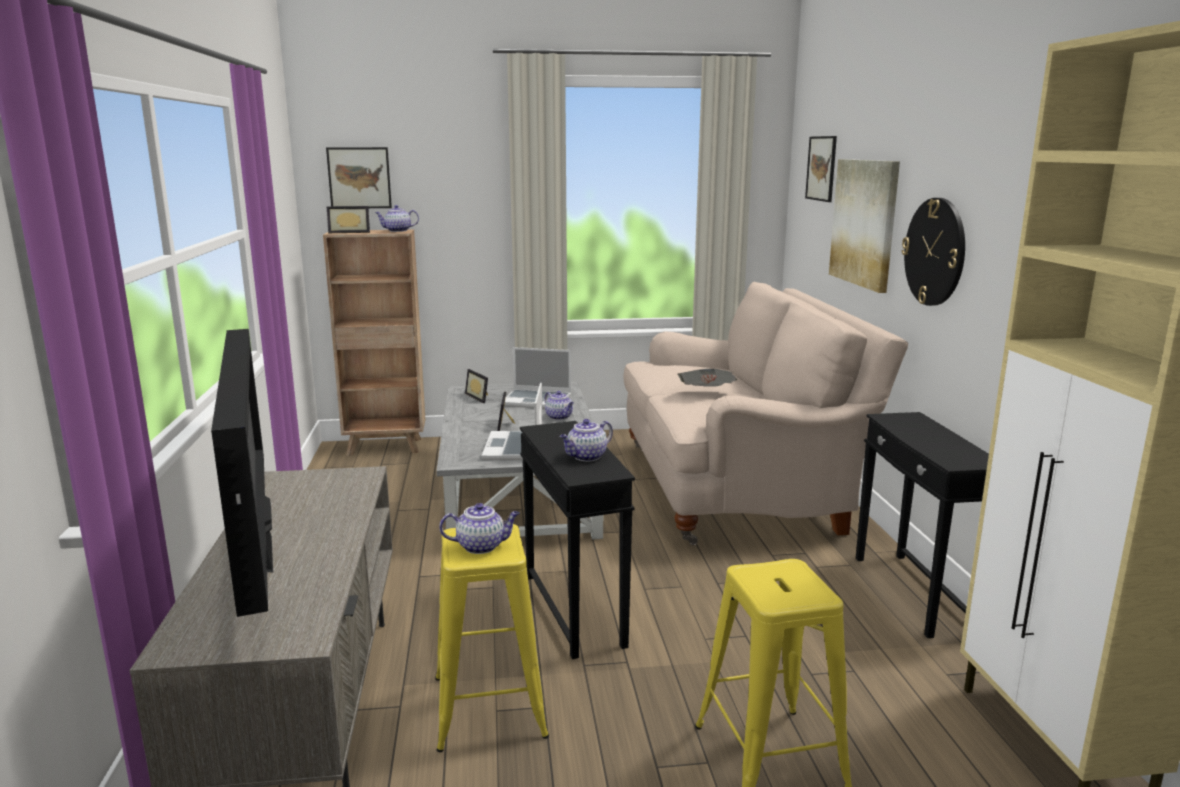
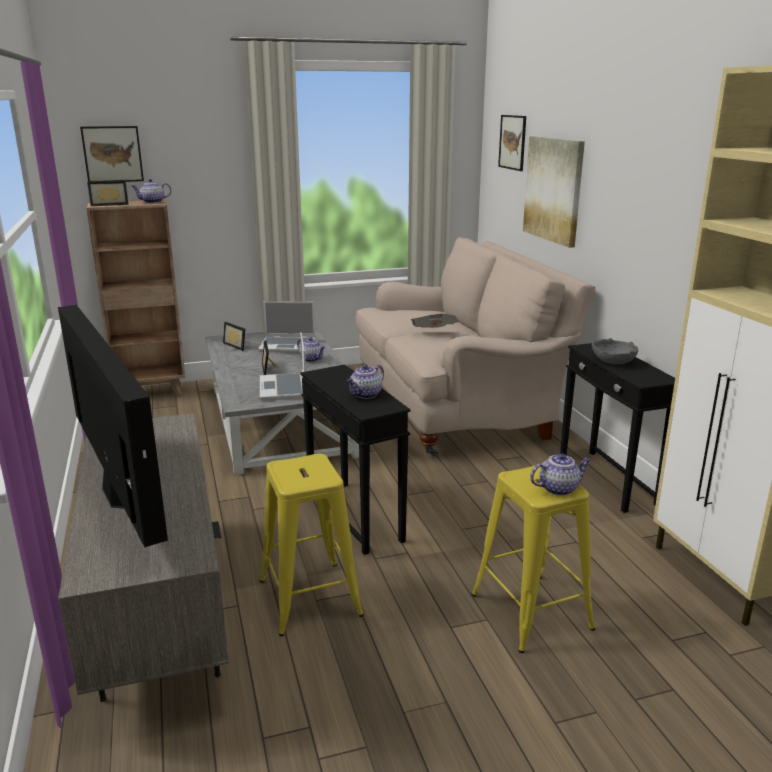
camera: 10 degrees left, 5 degrees up
teapot [439,503,520,554] -> teapot moved to [530,453,591,496]
wall clock [902,198,965,306] -> none
none -> grey bowl [592,338,638,364]

